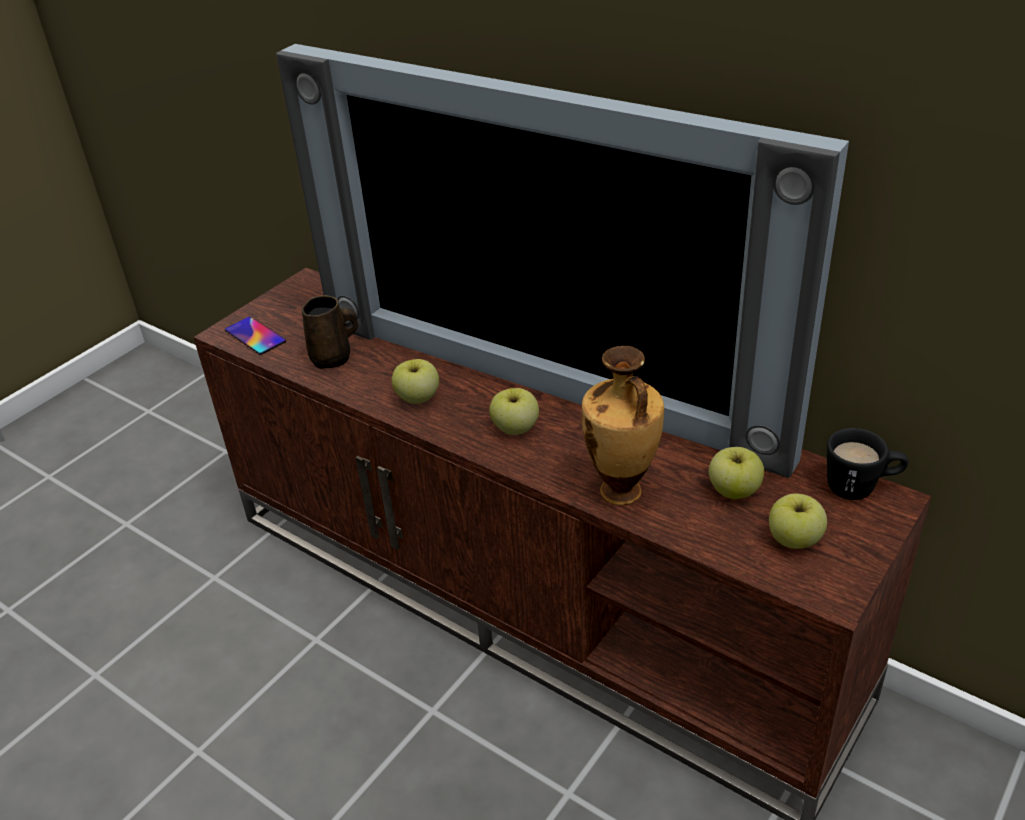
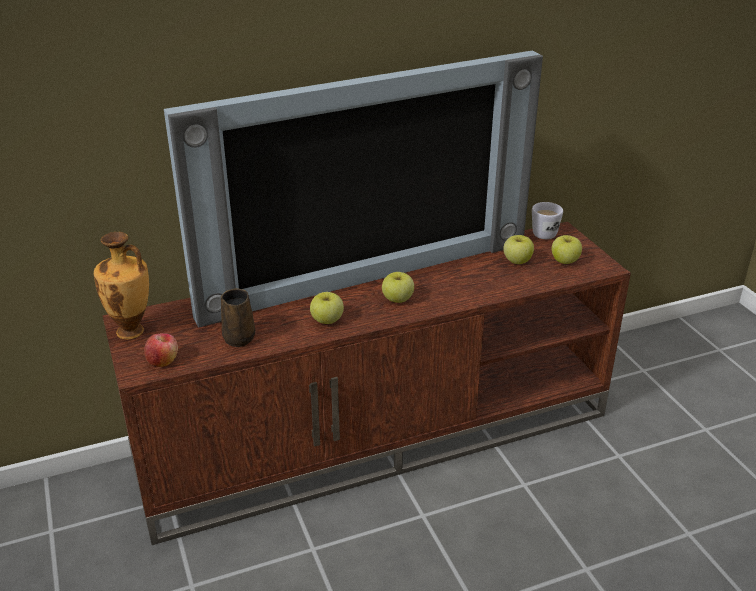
camera: 60 degrees left, 5 degrees down
phone [225,317,286,355] -> apple [144,333,178,367]
vase [582,346,664,505] -> vase moved to [94,232,149,340]
black mug [827,428,908,500] -> white mug [532,202,563,239]

